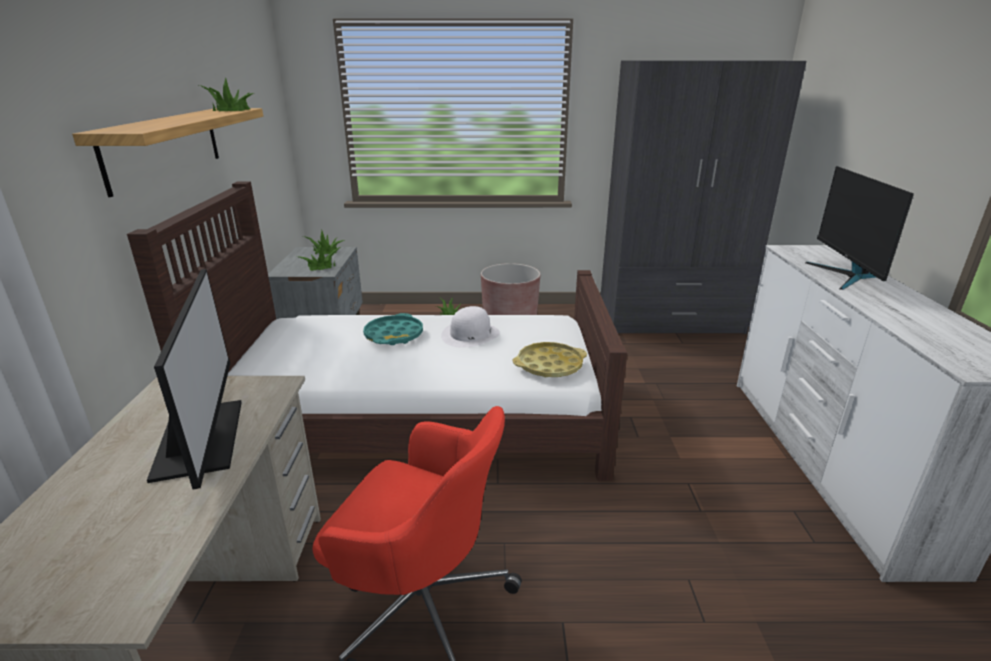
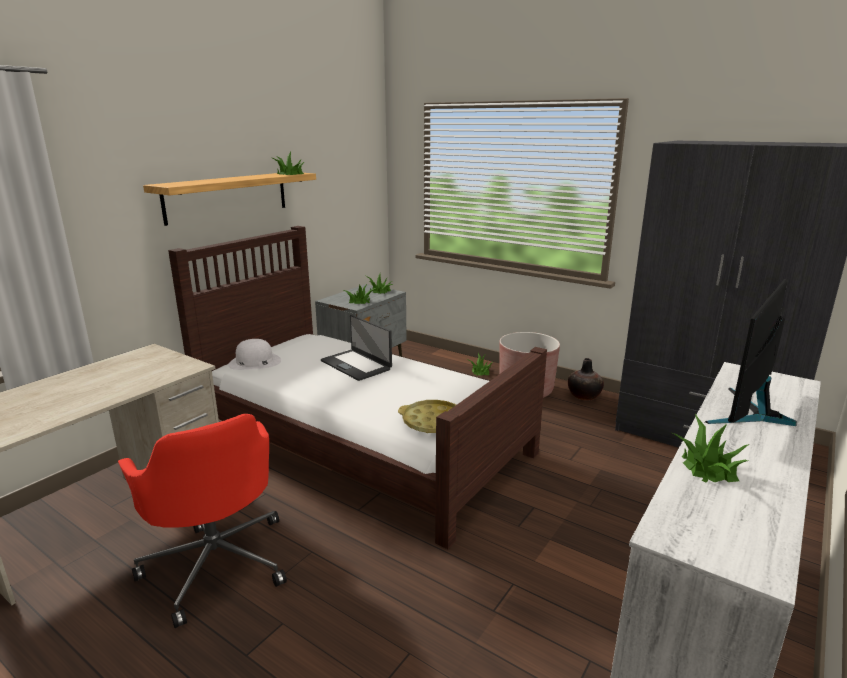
camera: 35 degrees right, 5 degrees down
monitor [147,269,242,490] -> none
turquoise tray [363,313,423,345] -> laptop [321,315,392,381]
white hat [441,306,500,348] -> white hat moved to [228,339,281,370]
none -> vase [568,358,604,401]
none -> potted plant [673,414,749,483]

